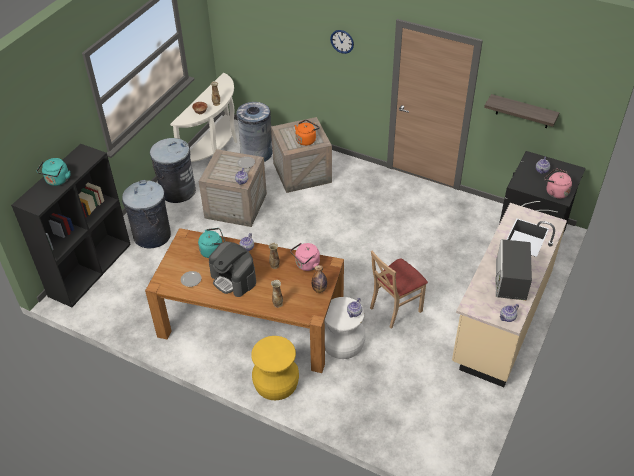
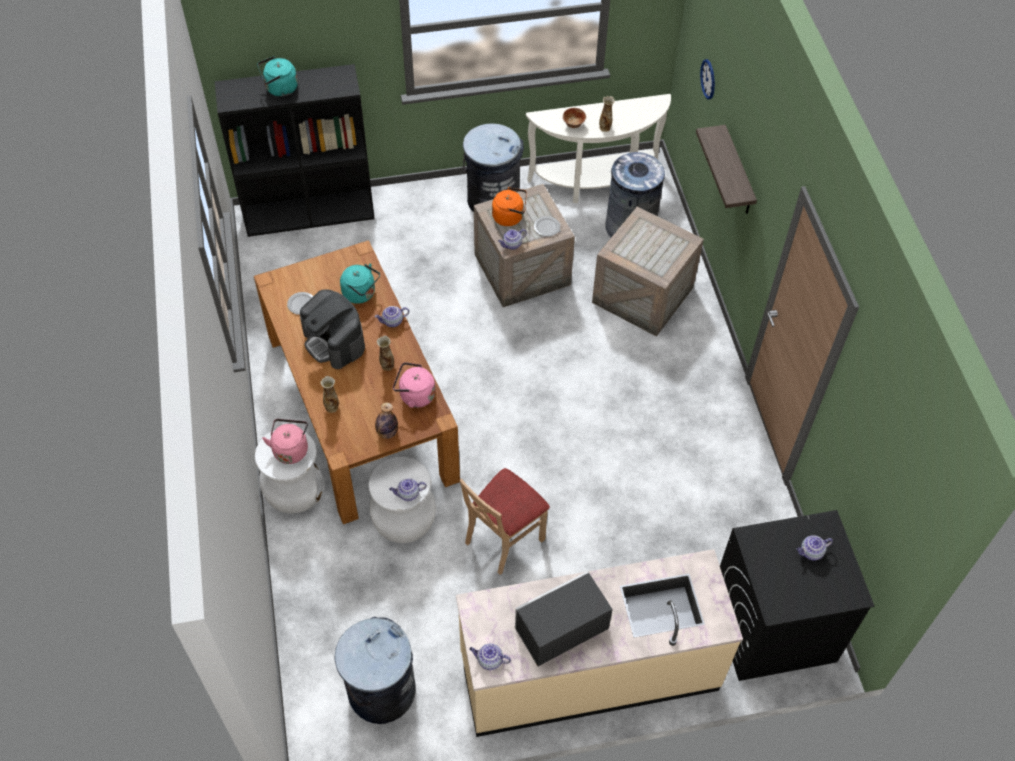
camera: 50 degrees right, 10 degrees up
grey trash can [122,180,171,249] -> grey trash can moved to [335,617,416,724]
coffee machine [209,242,256,297] -> coffee machine turned 45 degrees counterclockwise [300,289,365,369]
yellow stool [251,336,299,400] -> white stool [255,430,325,514]
orange kettle [294,120,320,146] -> orange kettle moved to [492,187,527,226]
wall clock [330,30,354,54] -> wall clock moved to [700,59,715,100]
beige chair [370,251,428,328] -> beige chair turned 60 degrees counterclockwise [459,468,550,575]
shelf [484,94,559,128] -> shelf moved to [696,125,757,214]
pink kettle [544,169,572,199] -> pink kettle moved to [262,419,308,464]

